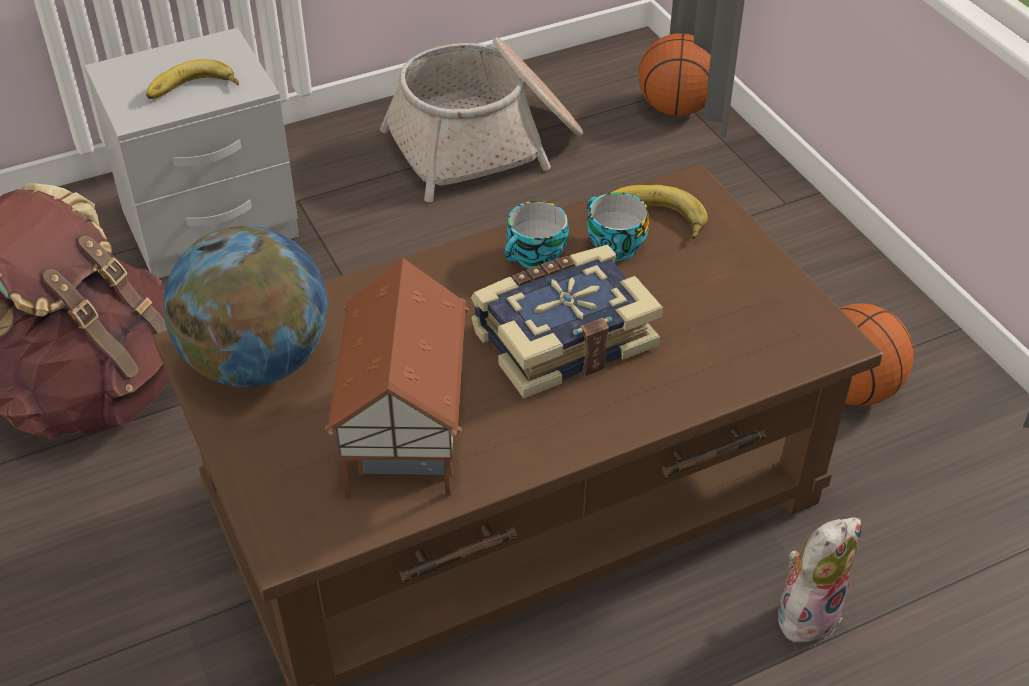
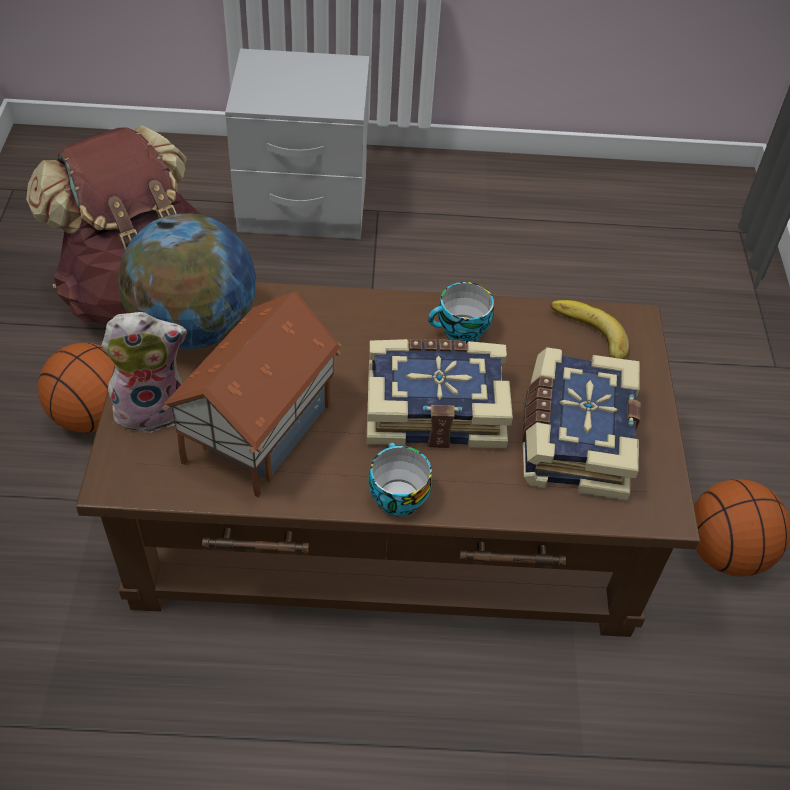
camera: 25 degrees right, 5 degrees up
banana [146,59,239,99] -> none
basket [380,37,584,202] -> none
cup [587,192,649,261] -> cup moved to [368,443,432,516]
basketball [638,33,711,116] -> basketball moved to [38,343,115,433]
plush toy [778,517,861,645] -> plush toy moved to [101,312,187,433]
none -> book [522,347,640,500]

